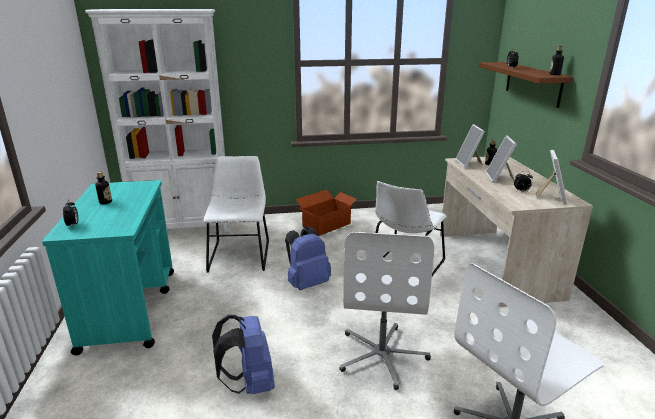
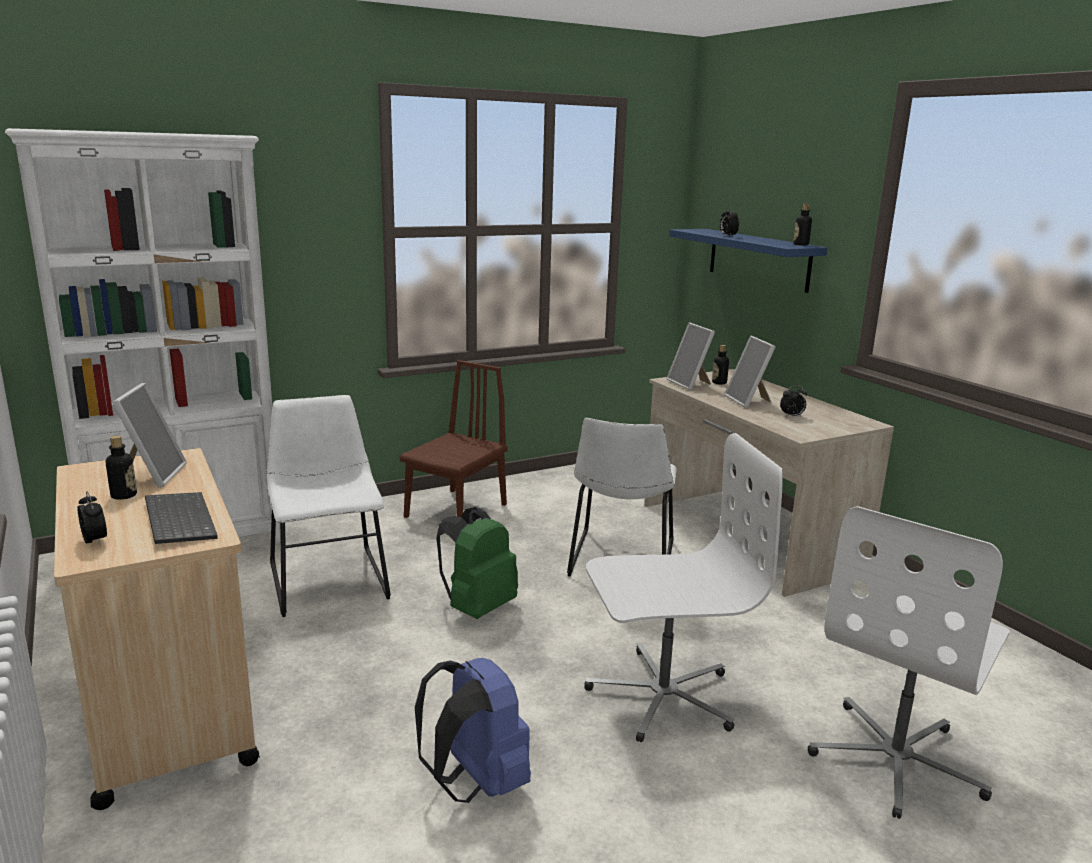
camera: 20 degrees left, 5 degrees down
turquoise cart [42,180,174,355] -> beige cart [54,448,260,810]
blue backpack [285,227,331,290] -> green backpack [436,507,518,619]
cardboard box [295,190,358,236] -> brown chair [400,360,508,518]
white office chair [339,232,434,390] -> white office chair turned 90 degrees counterclockwise [584,433,782,742]
brown shelf [479,62,573,108] -> blue shelf [669,229,828,293]
picture frame [536,150,567,205] -> picture frame moved to [112,383,187,488]
none -> keyboard [145,492,218,544]

